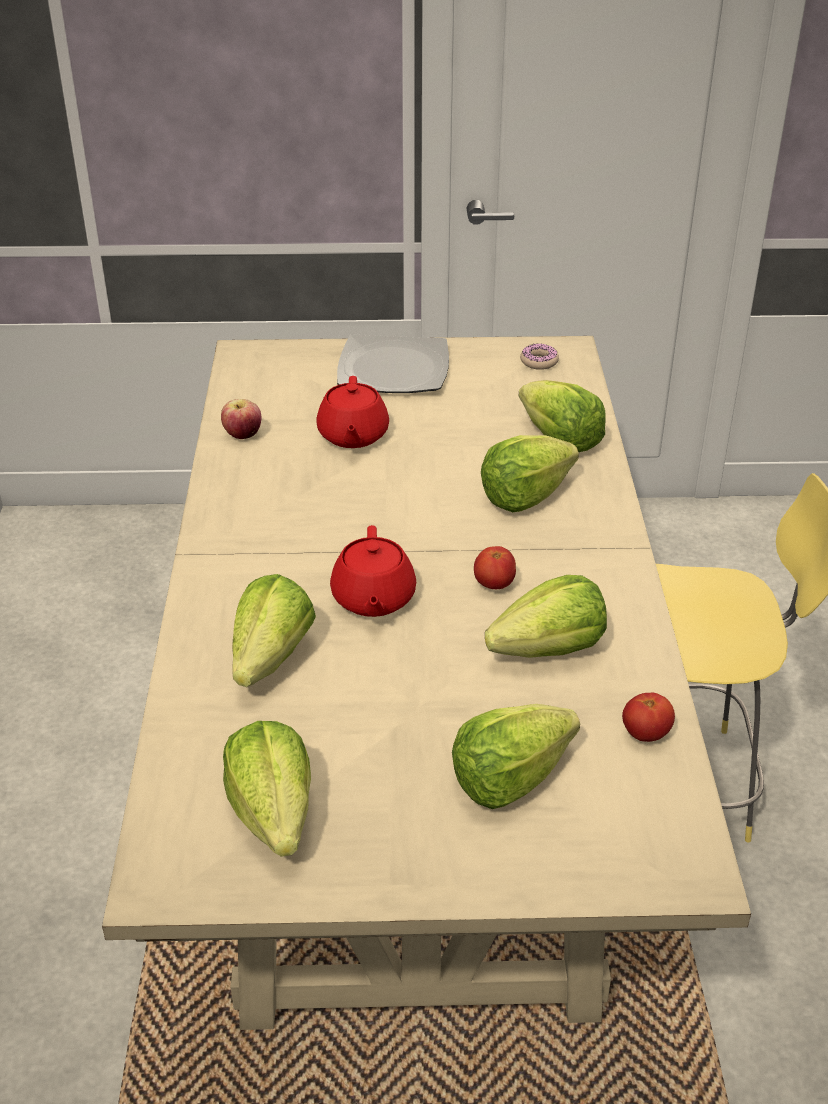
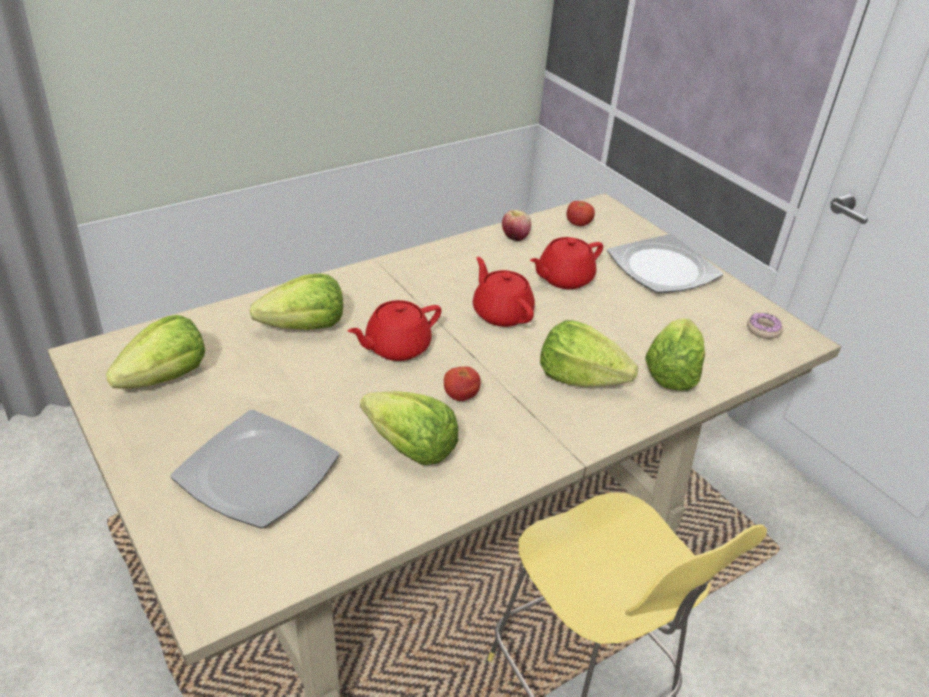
camera: 55 degrees right, 0 degrees up
lettuce [452,704,580,809] -> plate [171,410,339,528]
tomato [622,693,675,742] -> tomato moved to [567,201,595,226]
none -> red teapot [473,257,535,327]

